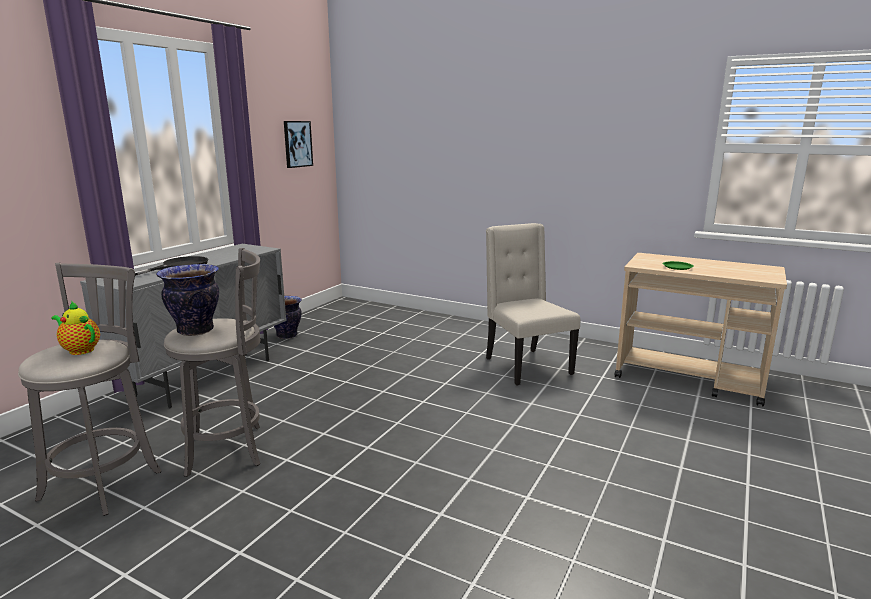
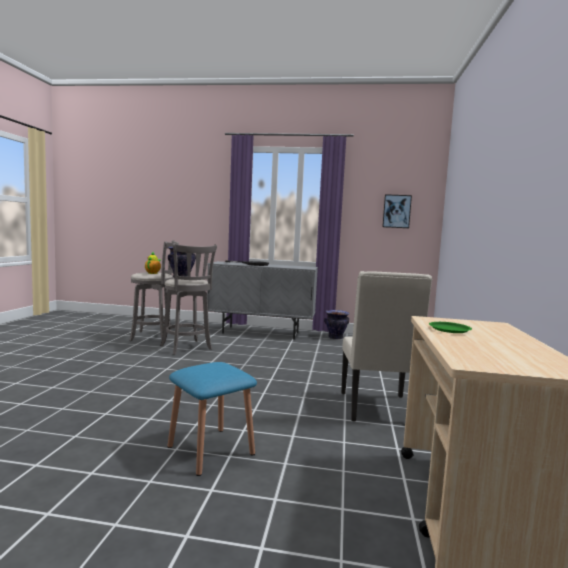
camera: 70 degrees right, 10 degrees down
beige chair [486,223,580,385] -> beige chair turned 135 degrees clockwise [341,271,432,422]
none -> blue stool [167,362,257,476]

